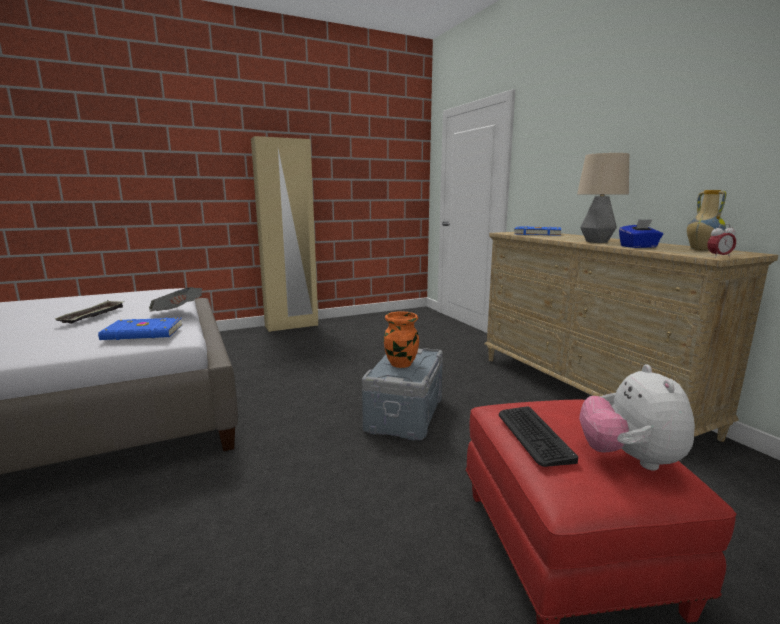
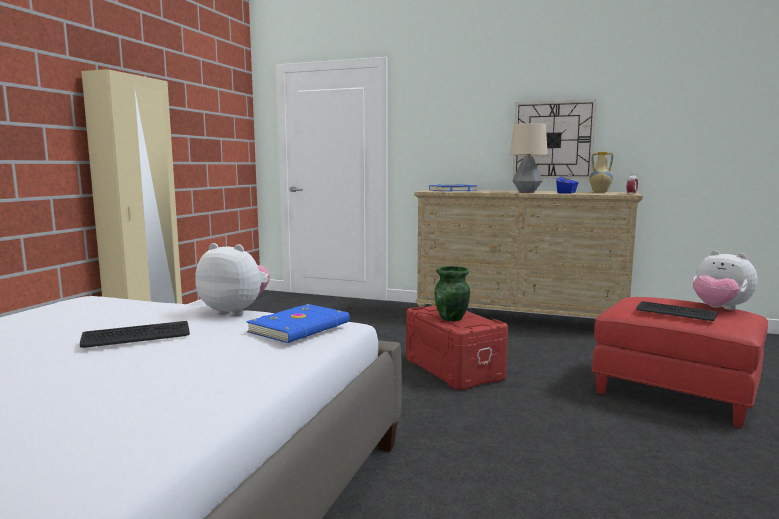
camera: 45 degrees left, 5 degrees down
tray [55,300,123,324] -> keyboard [80,321,190,348]
newspaper [149,287,202,312] -> plush toy [195,243,270,316]
grey storage box [362,348,443,441] -> red storage box [406,305,508,390]
orange vase [384,311,419,368] -> green vase [434,266,470,321]
none -> wall clock [513,99,596,179]

